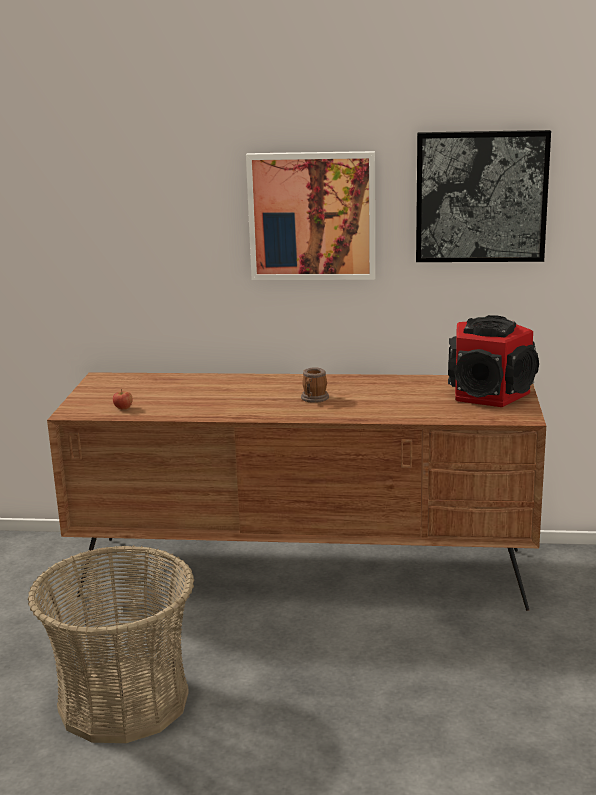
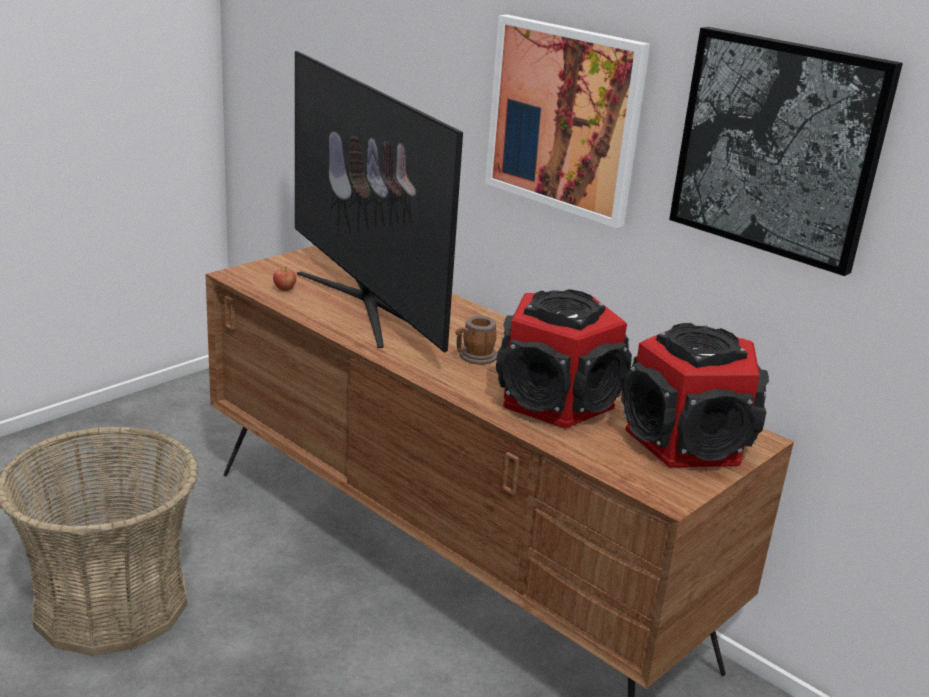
camera: 35 degrees right, 5 degrees up
none -> television [295,51,463,353]
none -> speaker [496,289,632,429]

